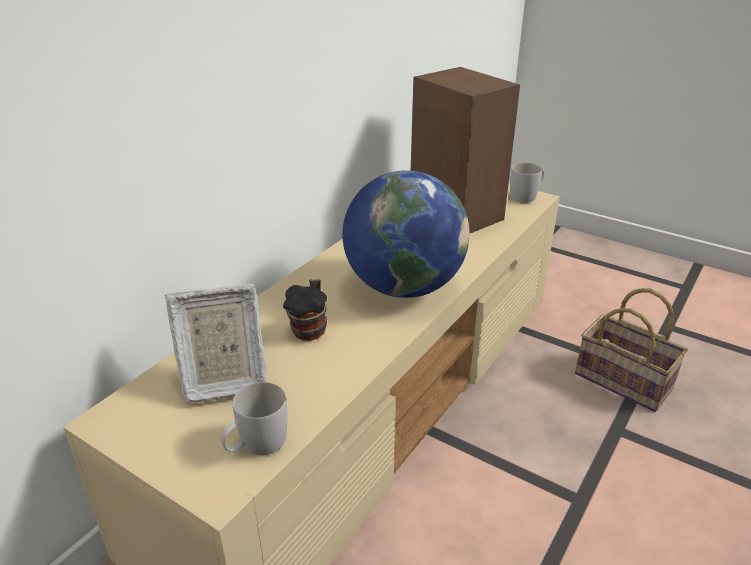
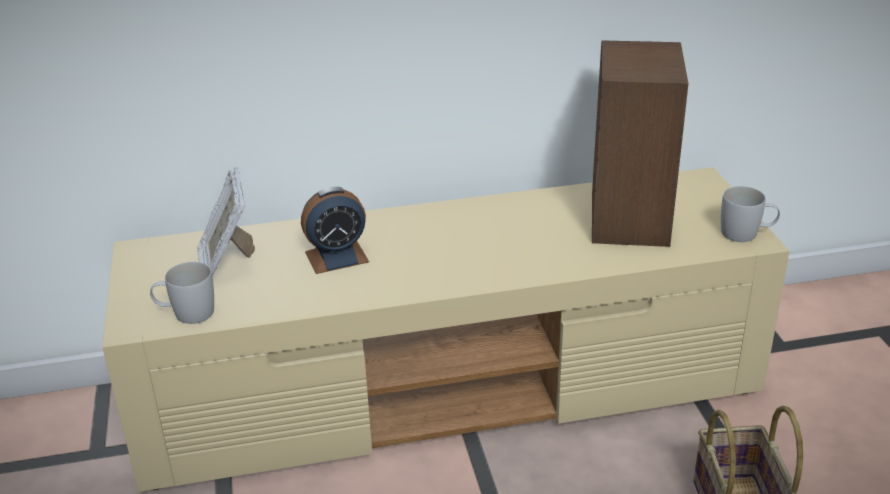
camera: 45 degrees right, 0 degrees up
picture frame [165,284,267,403] -> picture frame turned 45 degrees clockwise [197,167,255,276]
mug [283,279,327,341] -> alarm clock [301,187,369,274]
globe [342,170,470,298] -> none

